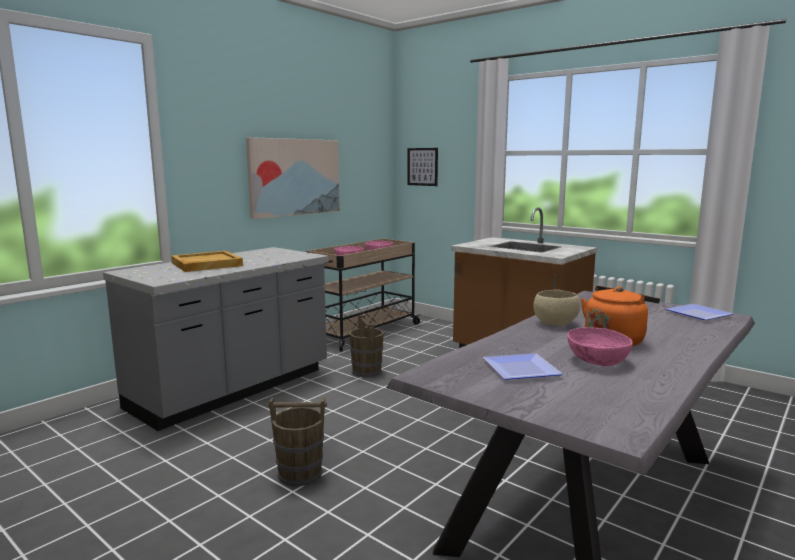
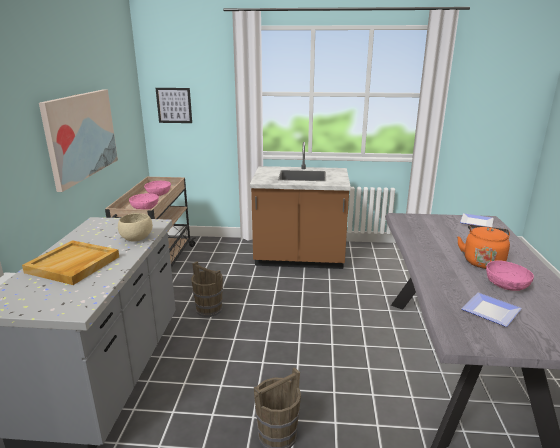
camera: 35 degrees left, 10 degrees up
beige bowl [533,290,580,326] -> beige bowl moved to [118,213,153,242]

